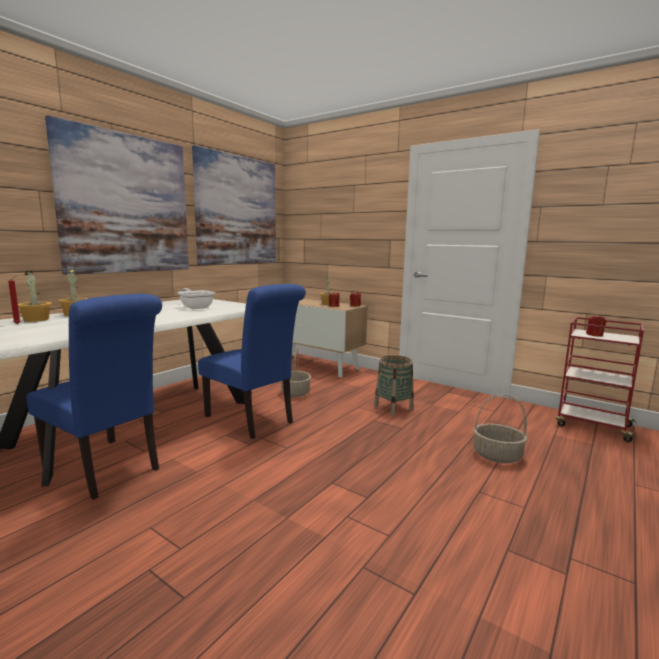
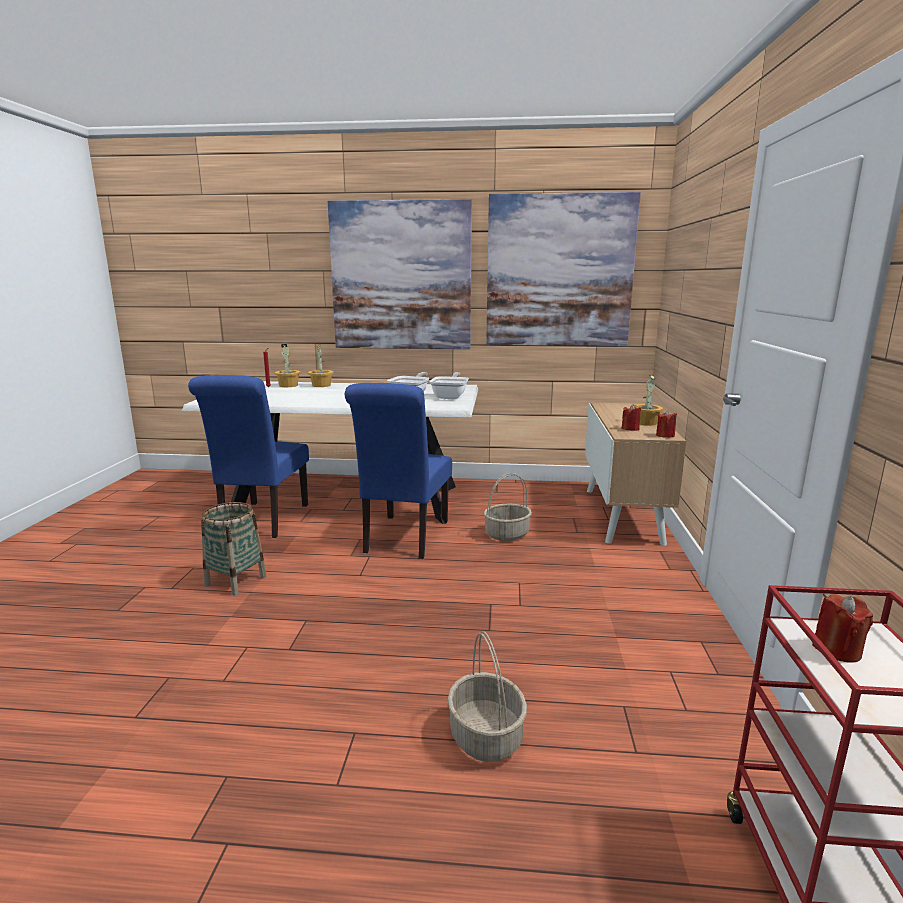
camera: 60 degrees right, 5 degrees up
basket [374,355,414,415] -> basket moved to [201,502,267,595]
none -> frying pan [429,372,469,399]

